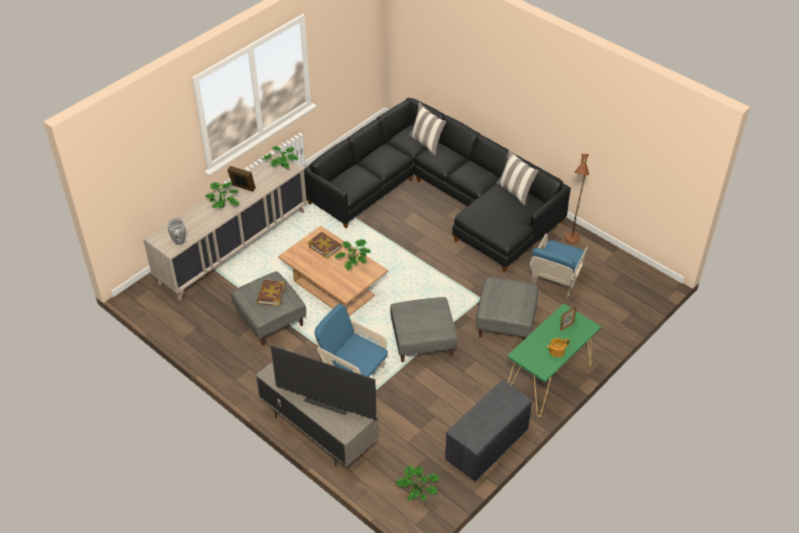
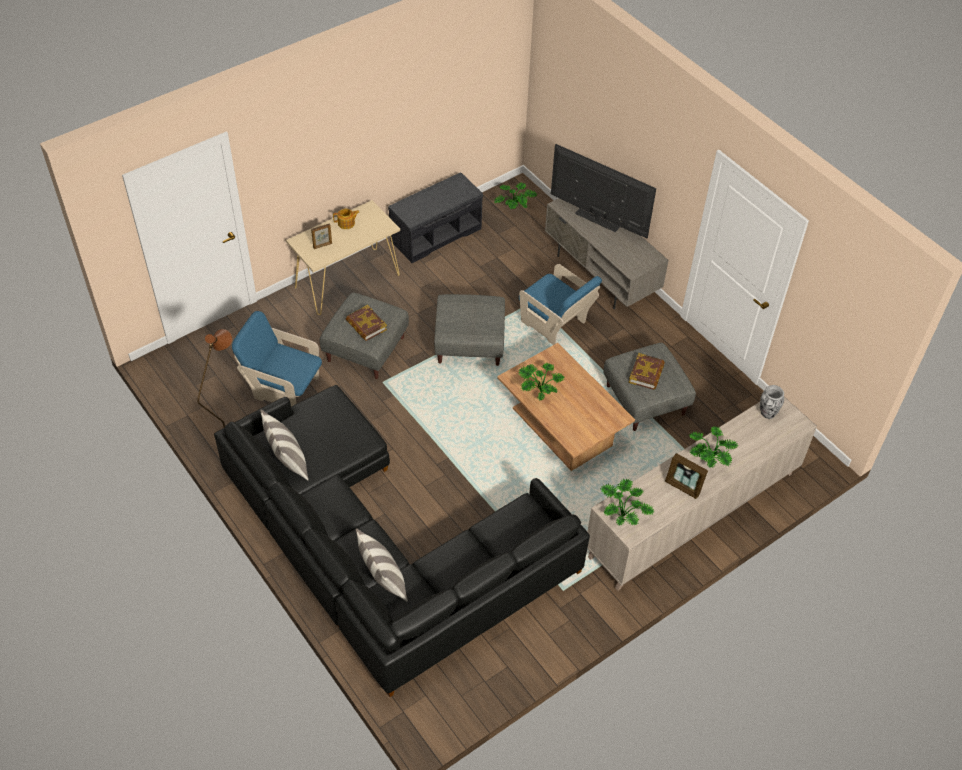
camera: 170 degrees left, 5 degrees up
book [308,232,342,259] -> book moved to [346,305,387,341]
green console table [507,303,601,417] -> beige console table [286,200,400,315]
blue armchair [530,234,588,298] -> blue armchair turned 105 degrees counterclockwise [232,311,322,407]

